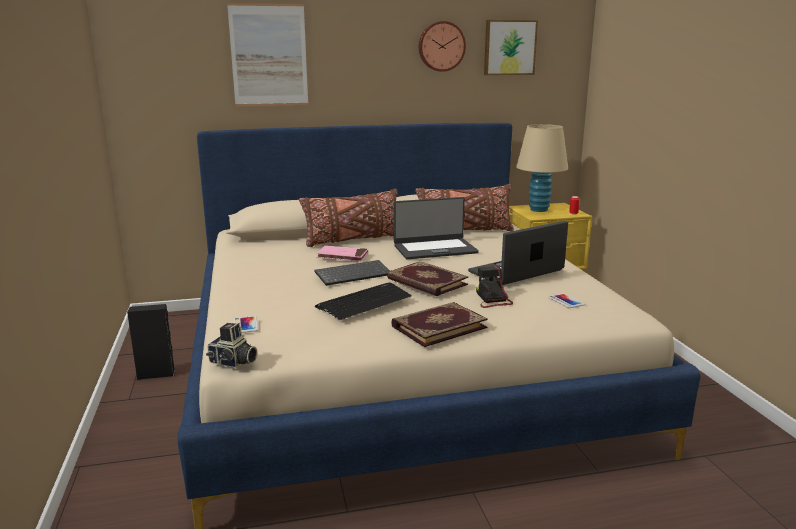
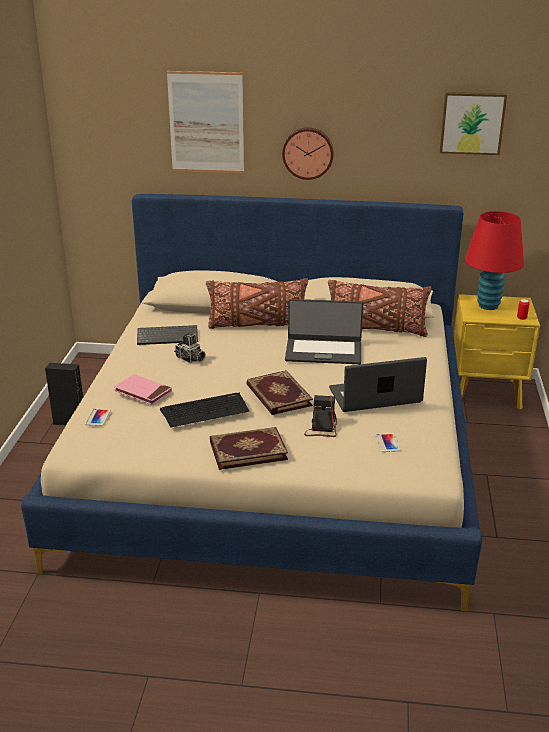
camera: 20 degrees right, 10 degrees up
camera [206,322,258,368] -> camera moved to [174,333,206,363]
keyboard [315,260,390,286] -> keyboard moved to [137,325,198,345]
pink book [316,245,368,262] -> pink book moved to [114,374,172,405]
wall clock [419,21,466,72] -> wall clock moved to [282,127,334,180]
beige table lamp [516,124,568,212] -> red table lamp [465,211,524,310]

